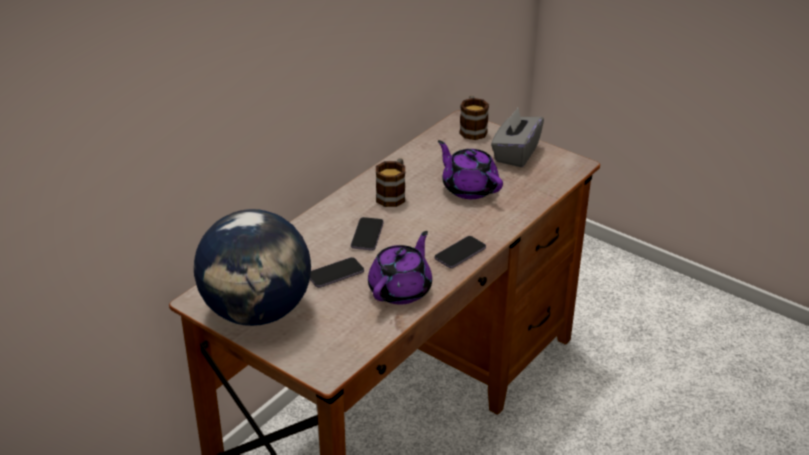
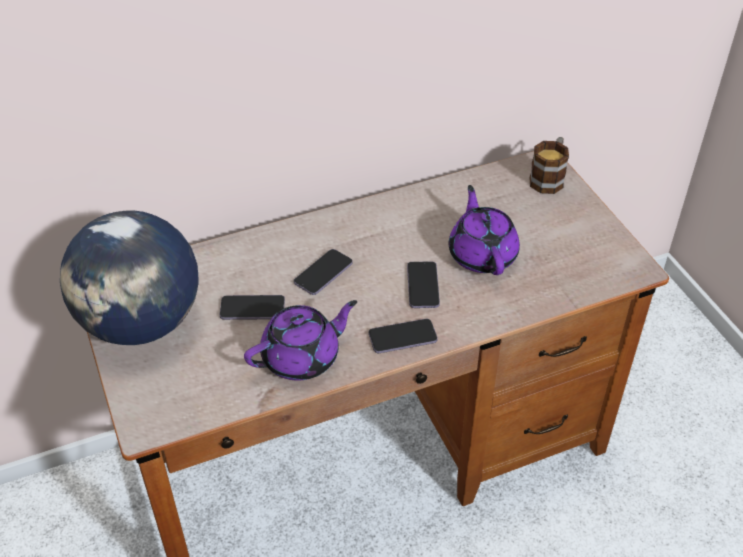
camera: 30 degrees right, 10 degrees up
mug [376,158,405,207] -> none
grey tissue box [491,108,544,167] -> none
none -> phone [407,262,440,308]

